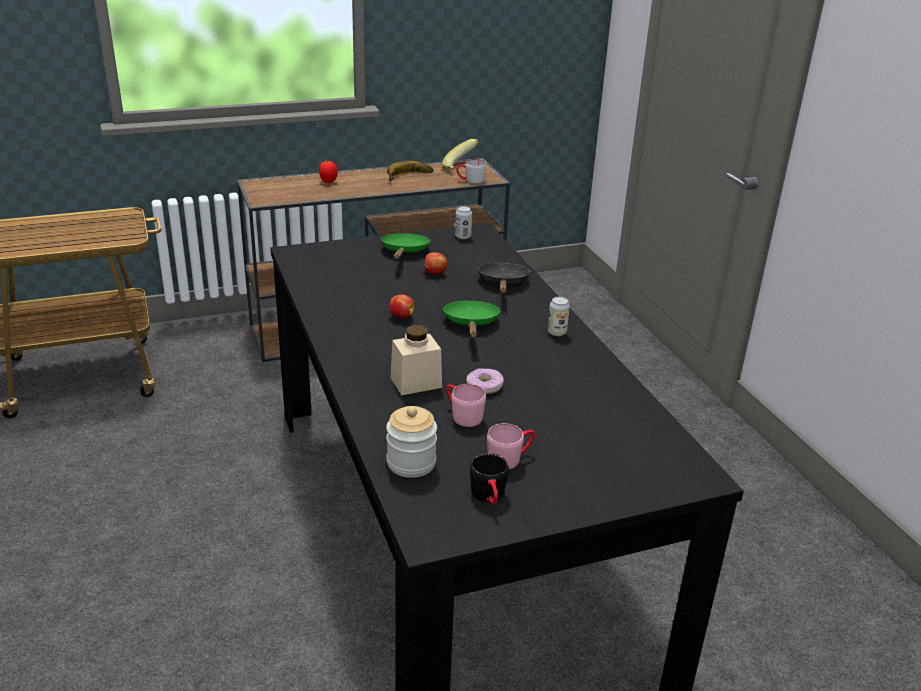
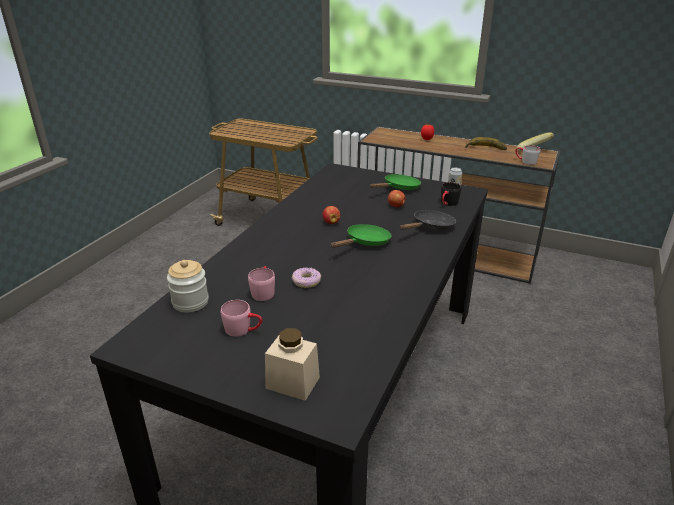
camera: 45 degrees right, 0 degrees up
beige jar [391,325,442,395] -> beige jar moved to [265,328,320,401]
black mug [470,453,509,505] -> black mug moved to [441,182,461,206]
can [547,297,570,336] -> none

